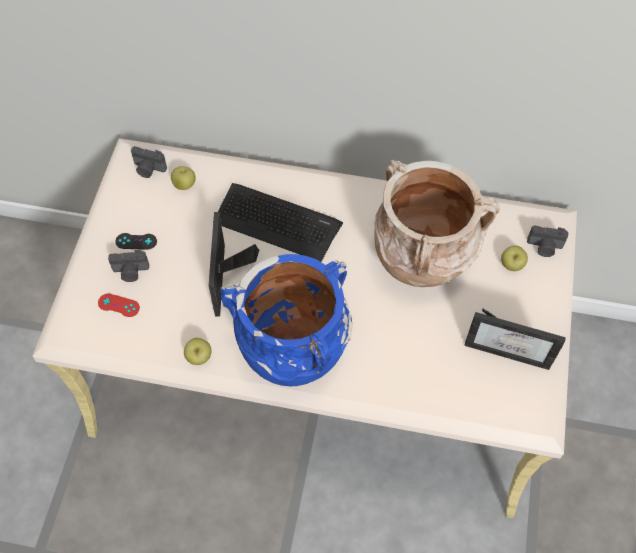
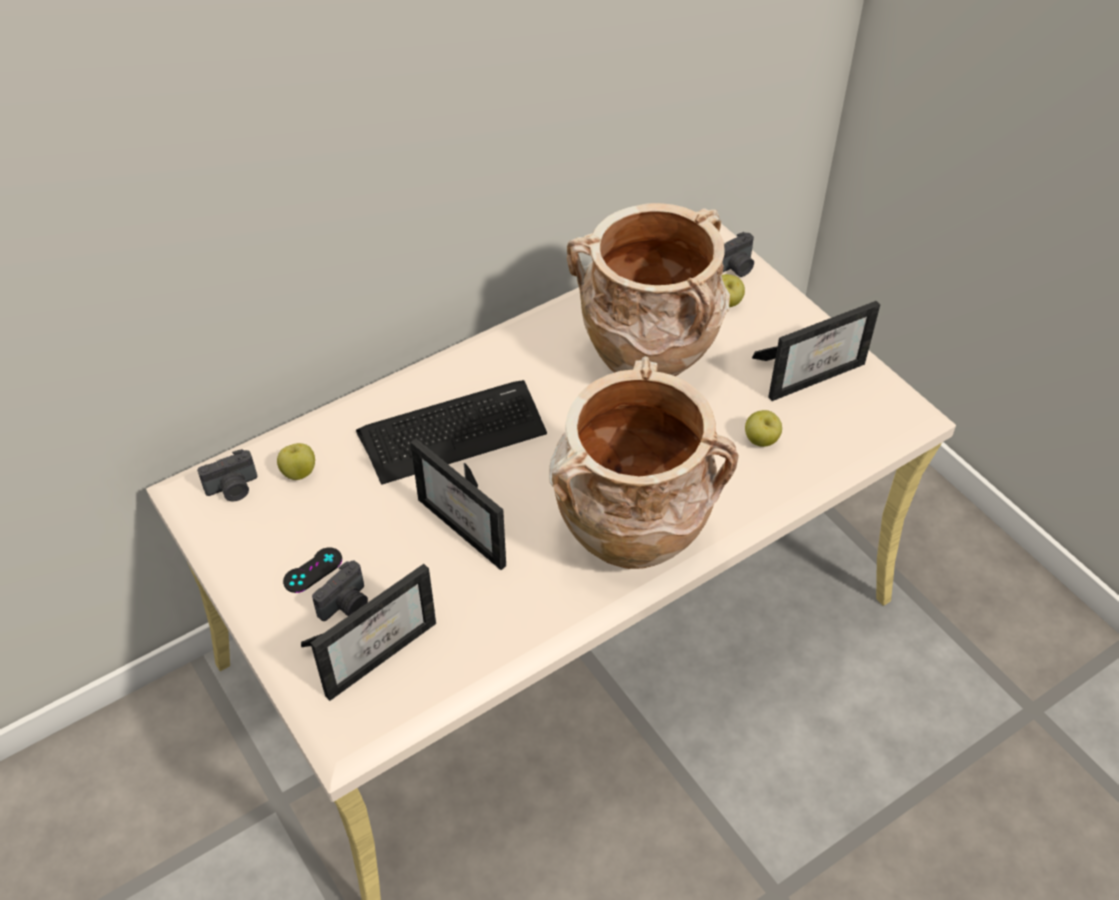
camera: 45 degrees left, 10 degrees down
red game controller [98,293,140,317] -> picture frame [301,564,436,701]
apple [184,338,211,365] -> apple moved to [745,410,782,447]
blue vase [220,254,353,387] -> beige vase [549,356,739,569]

